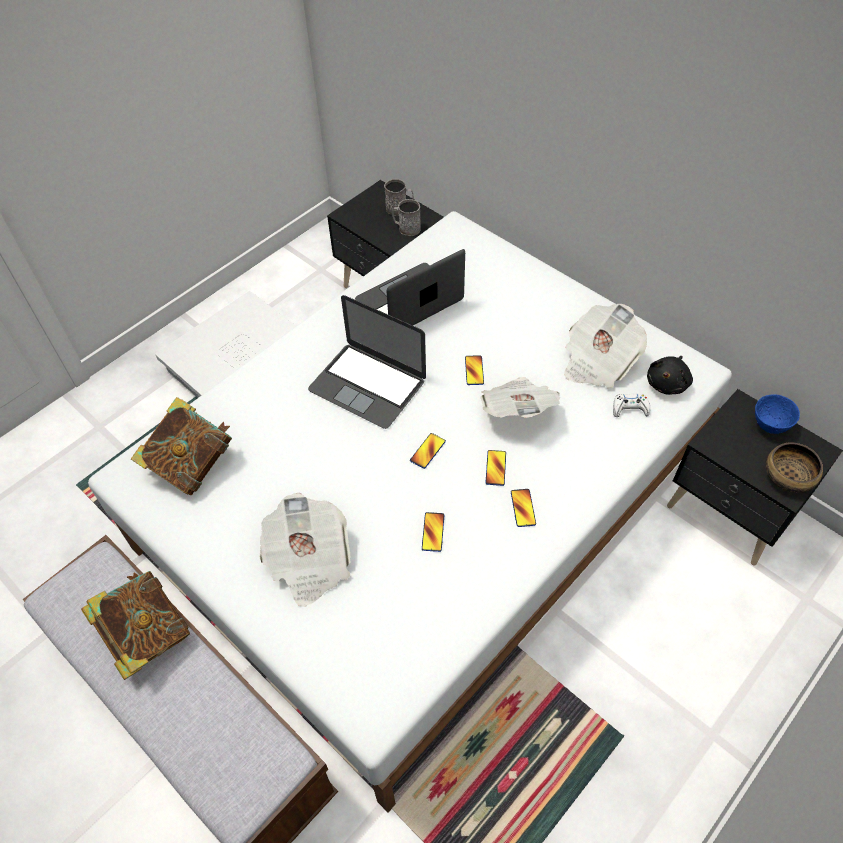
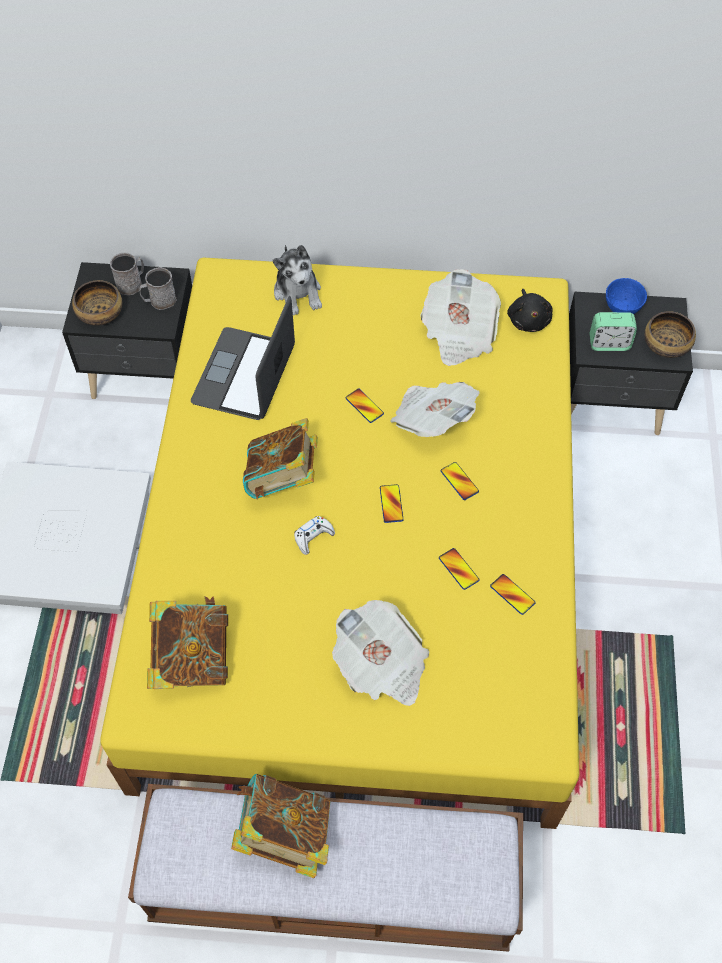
camera: 40 degrees left, 5 degrees up
white bed [88,211,732,813] -> yellow bed [101,257,579,829]
laptop [308,295,426,429] -> book [243,418,318,499]
phone [511,489,536,527] -> phone moved to [490,574,535,615]
white game controller [613,394,650,417] -> white game controller moved to [294,516,335,555]
none -> bowl [72,280,122,326]
none -> plush toy [273,245,322,316]
none -> alarm clock [590,312,637,351]

